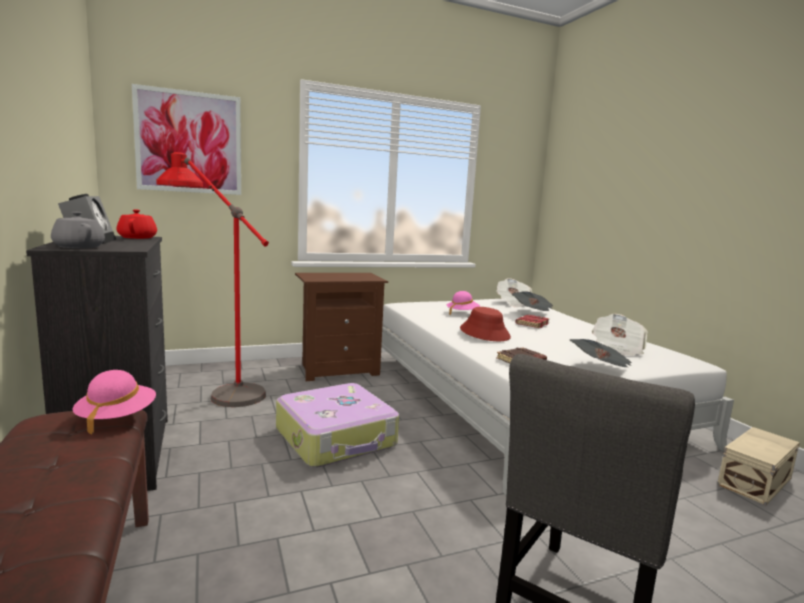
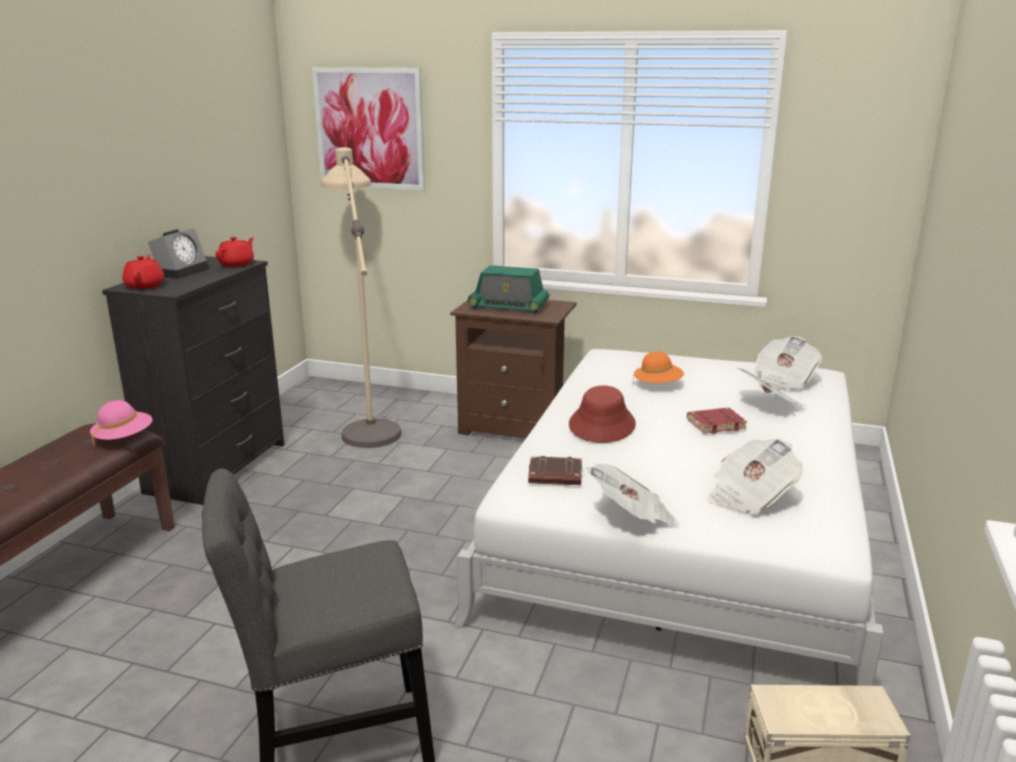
camera: 40 degrees right, 10 degrees up
grey teapot [51,212,105,248] -> red teapot [122,255,165,289]
red floor lamp [156,152,269,407] -> beige floor lamp [321,147,402,448]
suitcase [276,383,399,467] -> none
pink hat [447,291,480,315] -> orange hat [633,351,684,383]
none -> radio [468,265,549,314]

